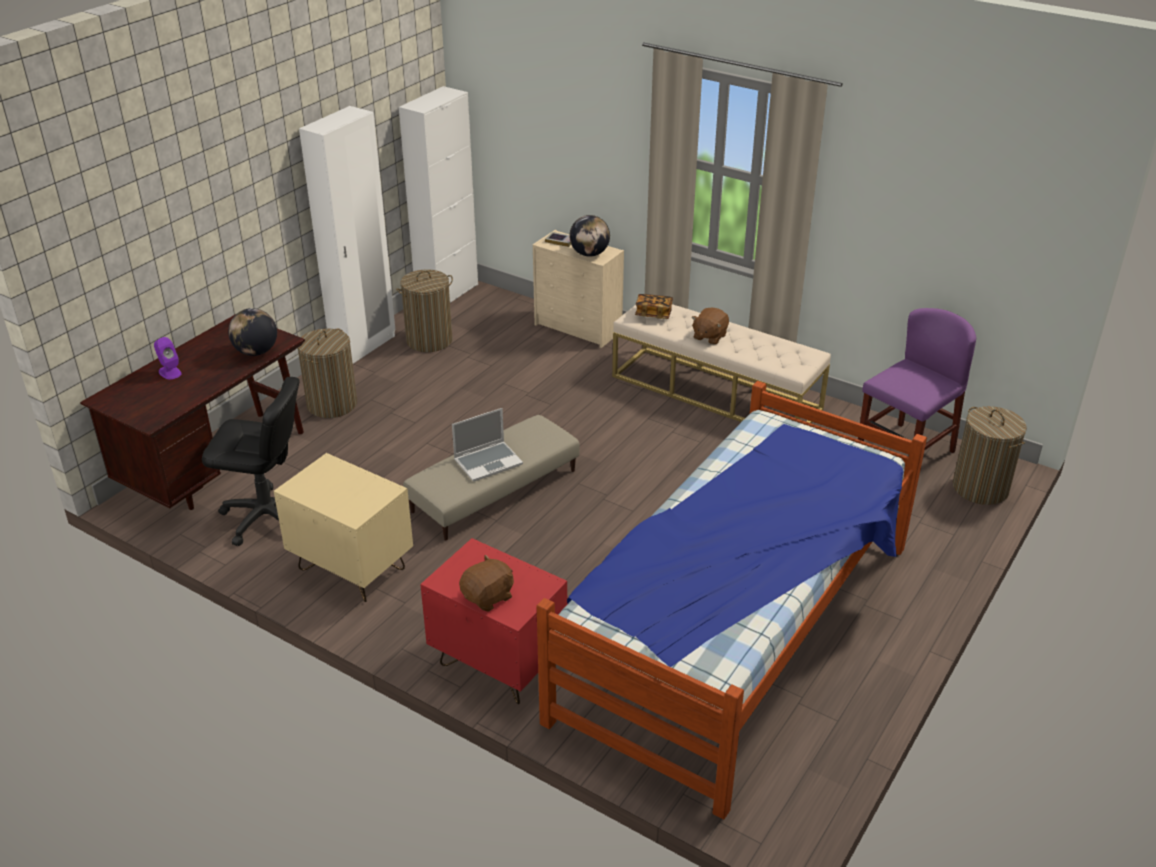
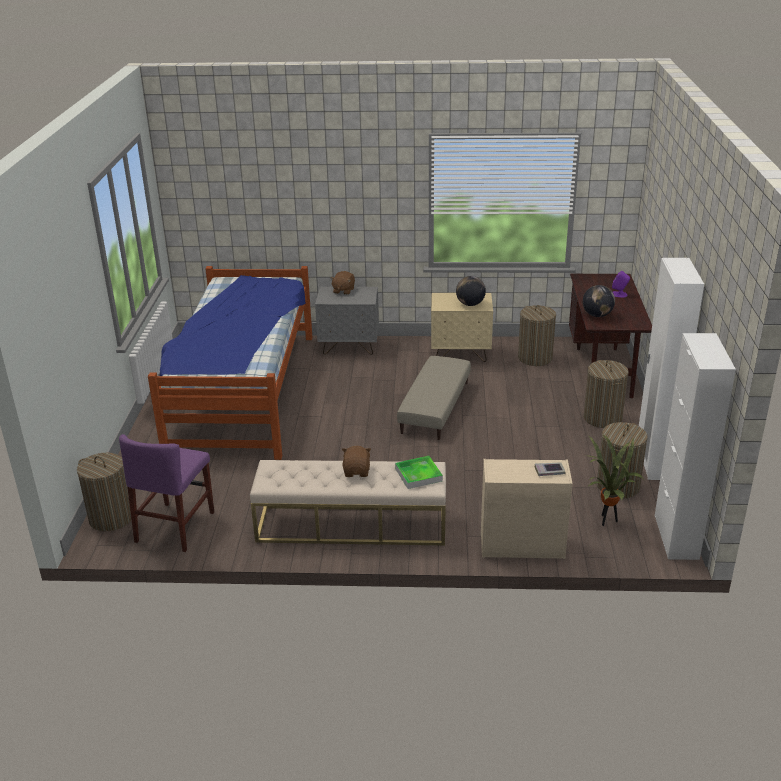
camera: 150 degrees right, 5 degrees down
black office chair [202,377,300,546] -> laundry basket [518,305,556,366]
red nightstand [420,538,567,704] -> grey nightstand [315,287,379,355]
laptop [452,408,523,482] -> none
globe [569,215,610,257] -> globe moved to [456,276,486,306]
book [635,294,673,319] -> tray [395,456,443,489]
none -> potted plant [589,434,644,526]

